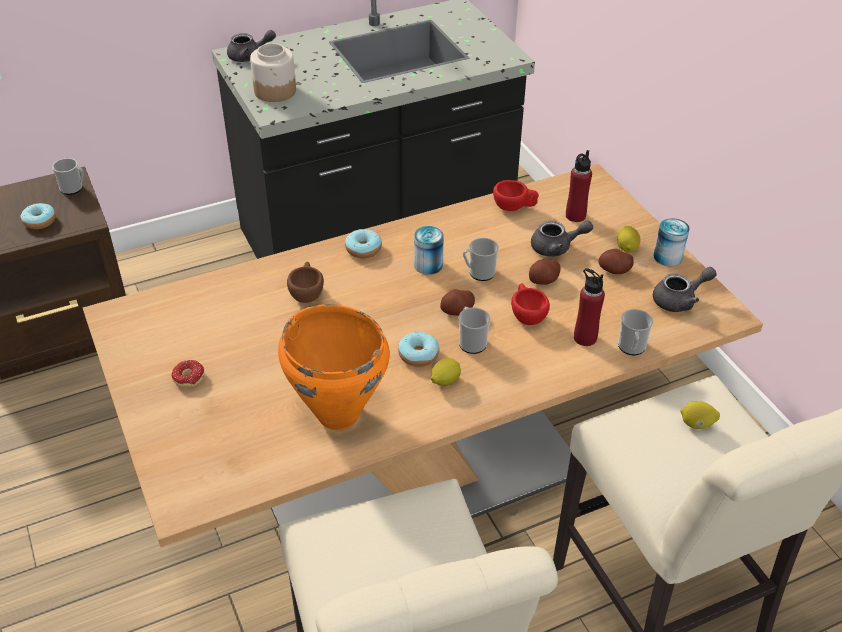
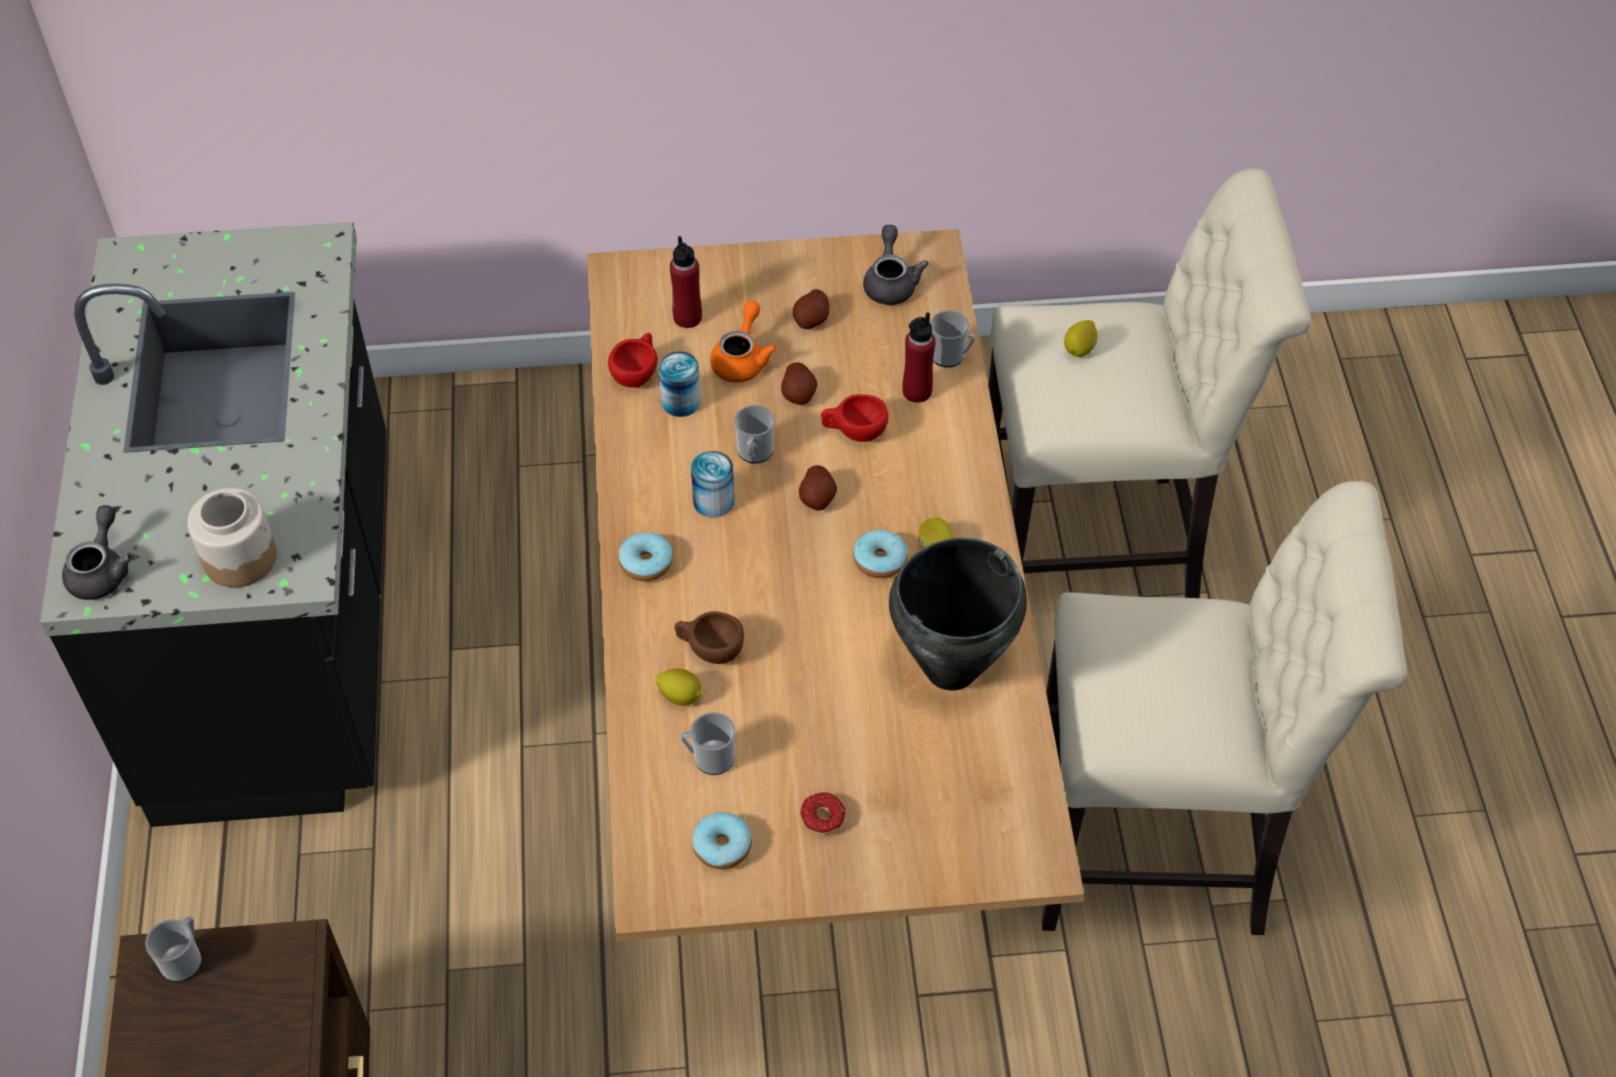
camera: 70 degrees left, 10 degrees up
donut [20,203,56,229] -> donut moved to [692,812,752,869]
orange cooking pot [278,304,390,430] -> black cooking pot [889,538,1027,691]
mug [459,307,490,354] -> mug moved to [680,712,735,775]
grey teapot [531,220,593,257] -> orange teapot [710,301,777,382]
lemon [617,226,640,253] -> lemon moved to [655,668,702,705]
can [654,218,689,266] -> can moved to [658,351,701,417]

